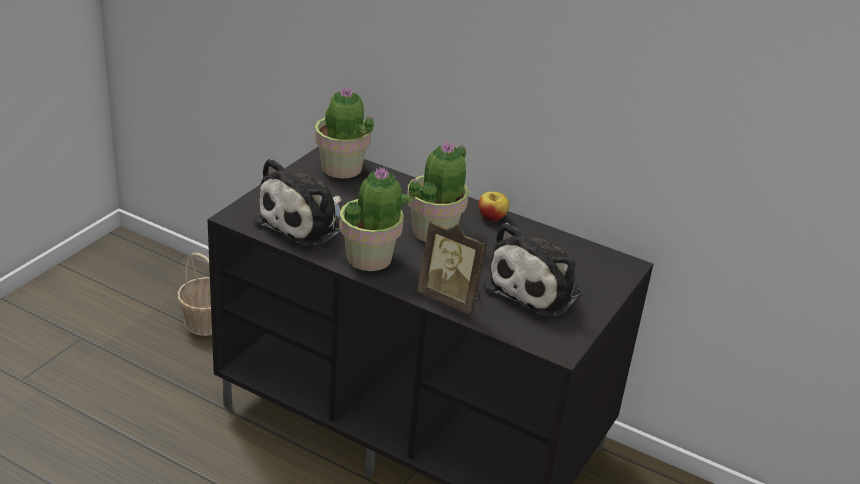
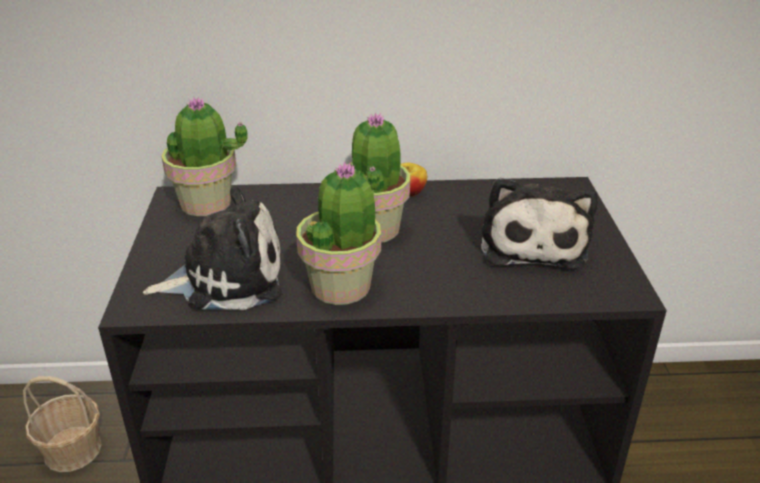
camera: 30 degrees left, 0 degrees up
plush toy [254,158,342,246] -> plush toy turned 105 degrees counterclockwise [143,186,282,310]
picture frame [417,221,487,315] -> none

